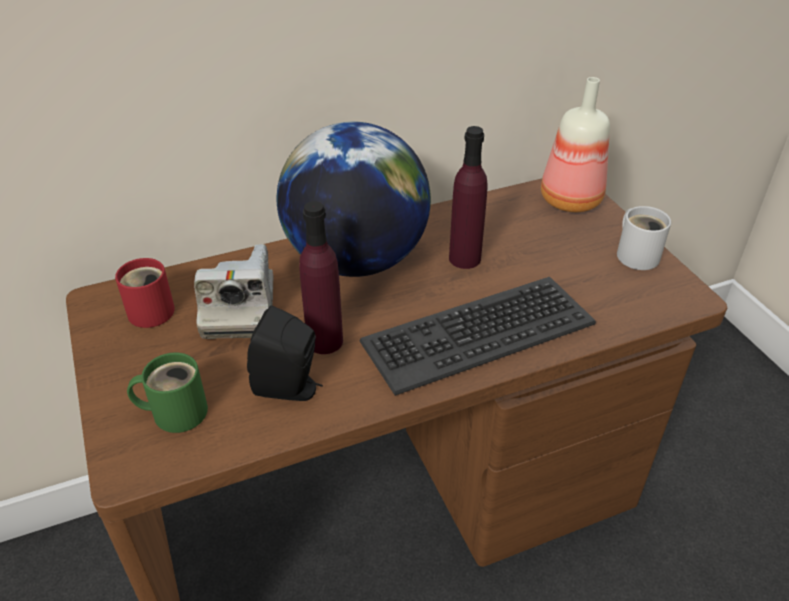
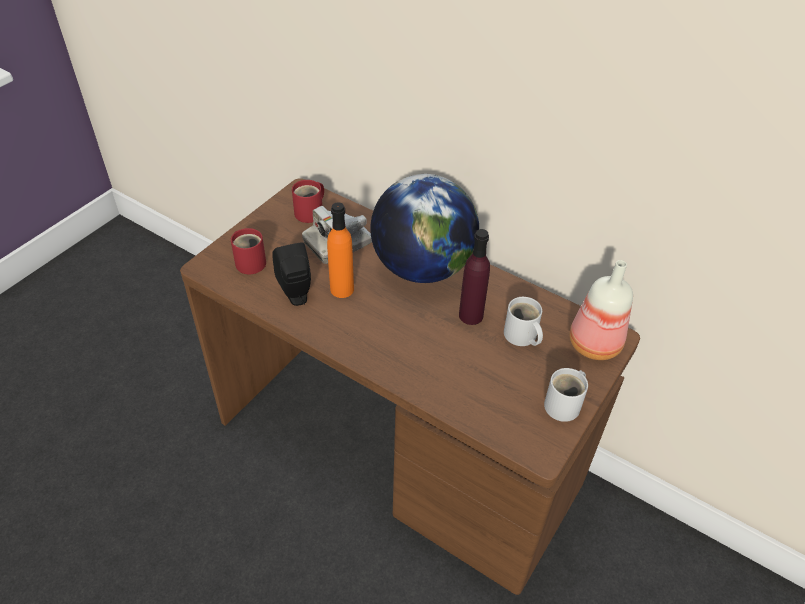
camera: 55 degrees right, 5 degrees up
green mug [127,353,208,433] -> red mug [231,228,266,274]
purple bottle [299,201,343,354] -> orange bottle [327,202,354,298]
keyboard [360,277,596,396] -> none
none -> white mug [504,297,543,346]

